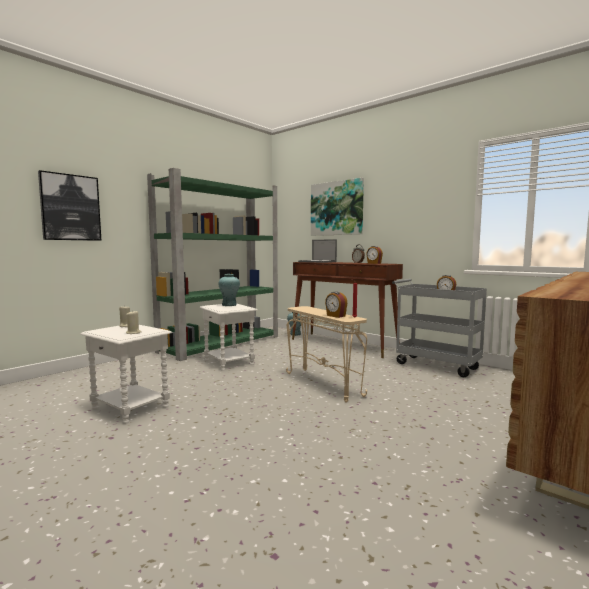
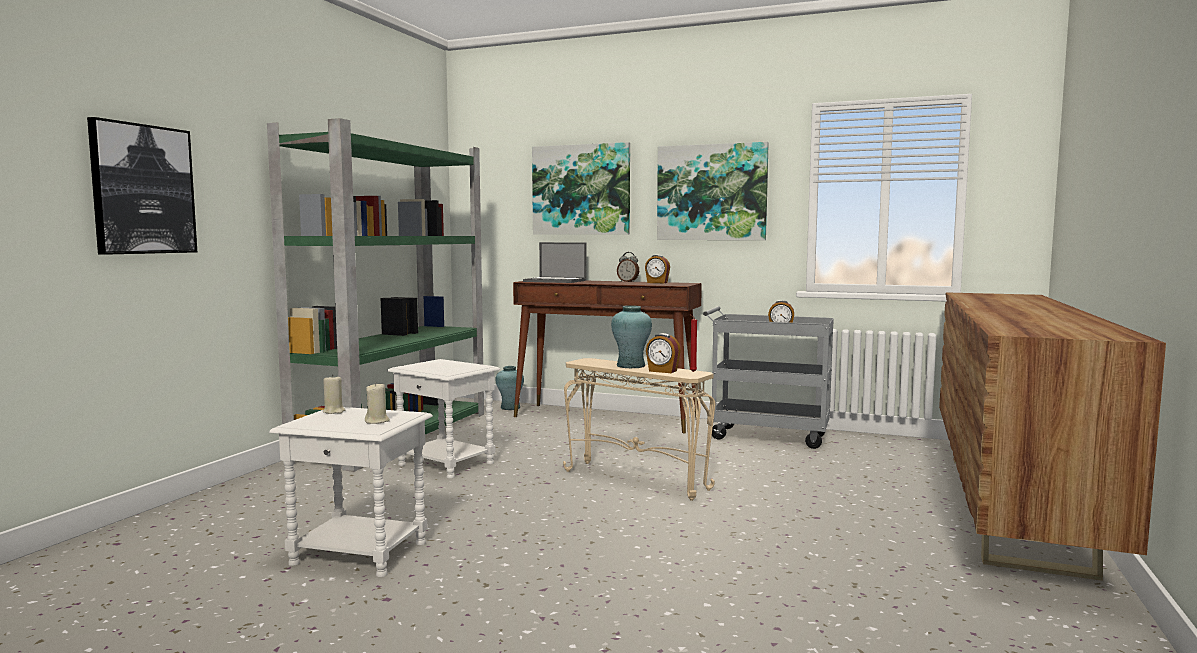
camera: 20 degrees left, 0 degrees up
turquoise vase [219,274,240,306] -> turquoise vase moved to [611,306,652,368]
none -> picture [657,142,769,240]

